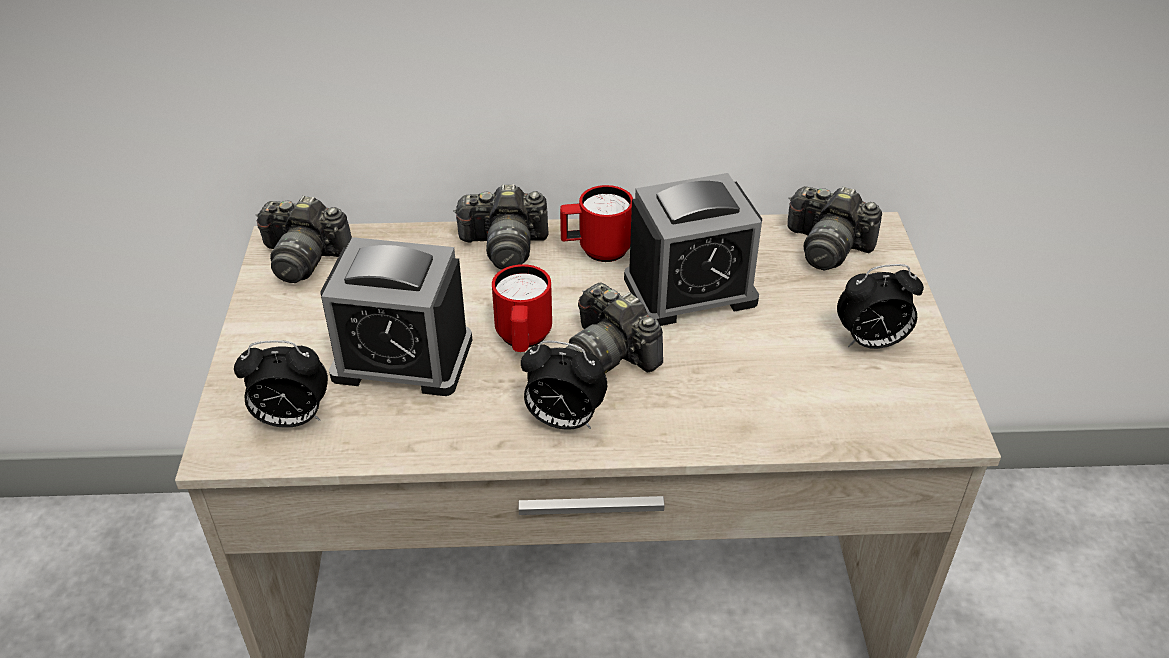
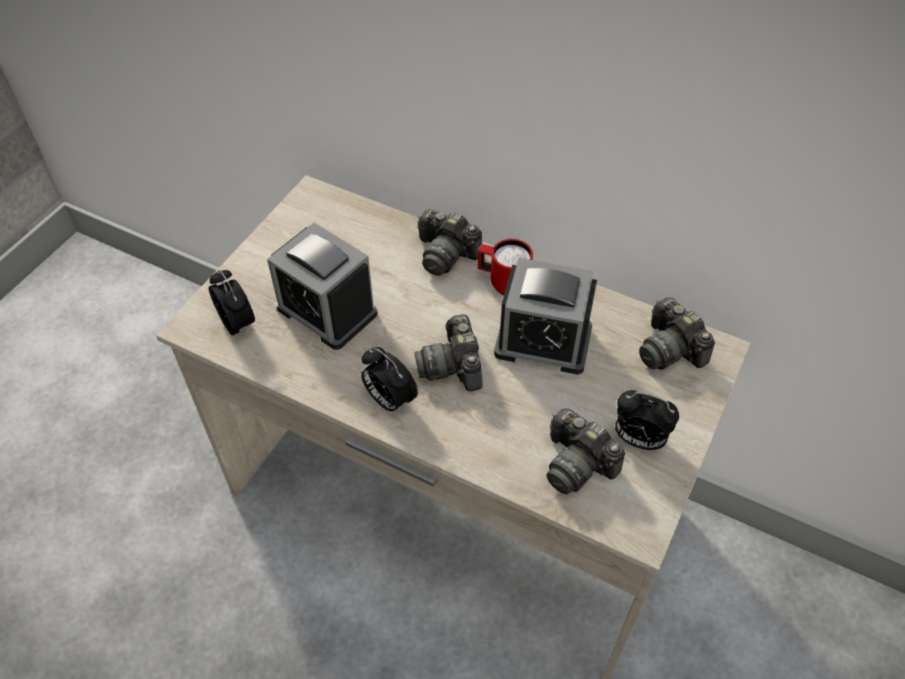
camera: 30 degrees right, 10 degrees up
alarm clock [234,340,328,428] -> alarm clock turned 150 degrees counterclockwise [208,270,255,335]
camera [256,196,352,283] -> camera moved to [547,408,625,494]
red mug [492,264,552,352] -> none

